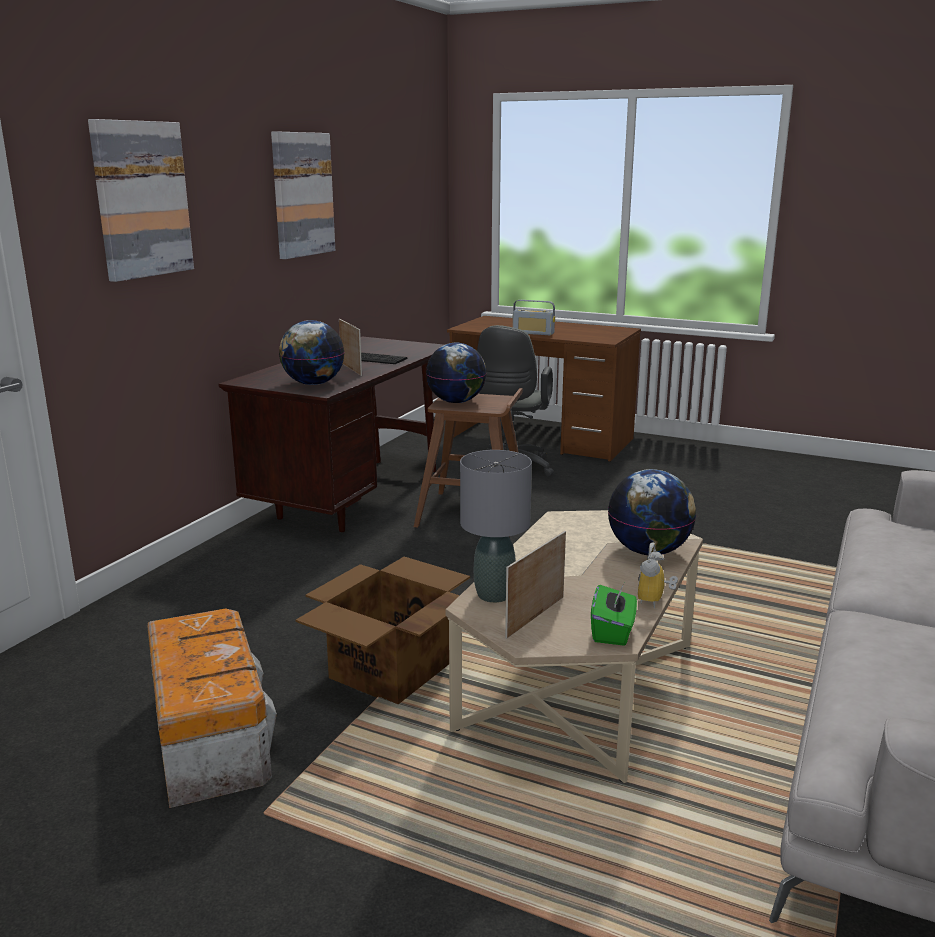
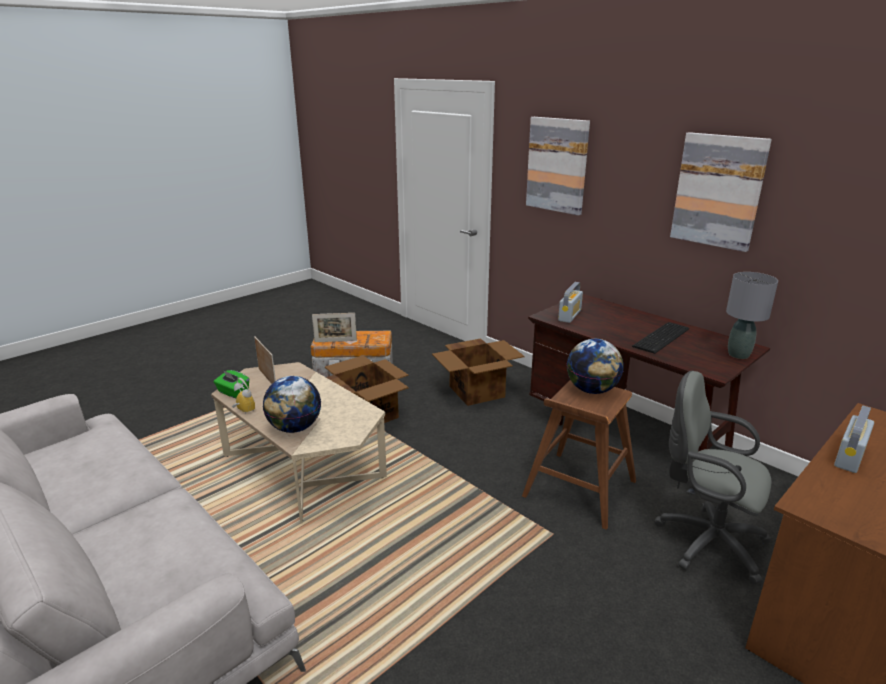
camera: 110 degrees right, 5 degrees up
globe [279,320,344,385] -> radio [558,282,583,323]
picture frame [339,319,362,376] -> picture frame moved to [312,313,357,342]
grey table lamp [460,450,532,603] -> grey table lamp moved to [726,272,778,359]
none -> cardboard box [432,339,525,406]

